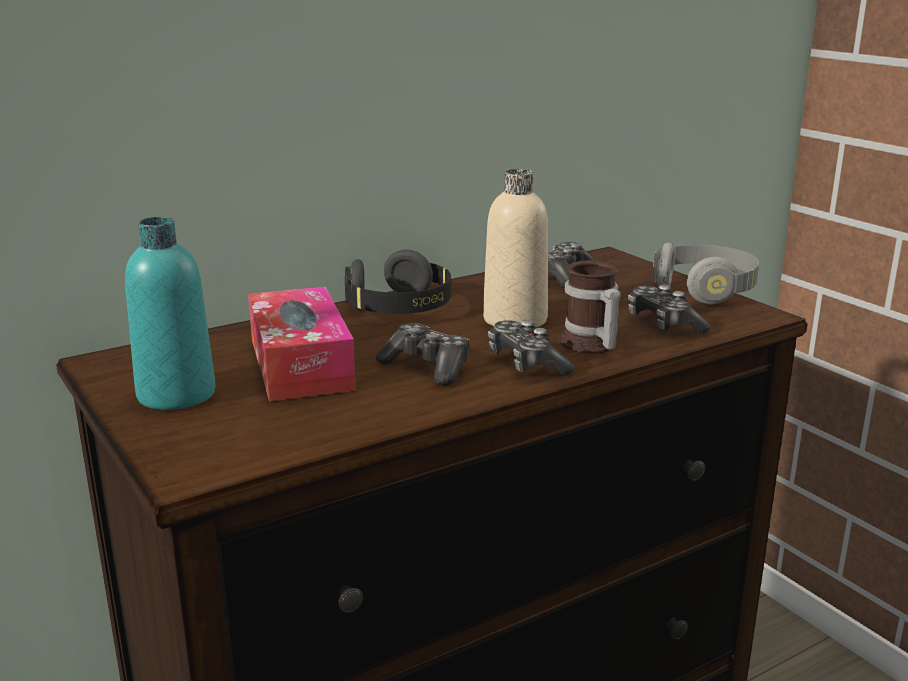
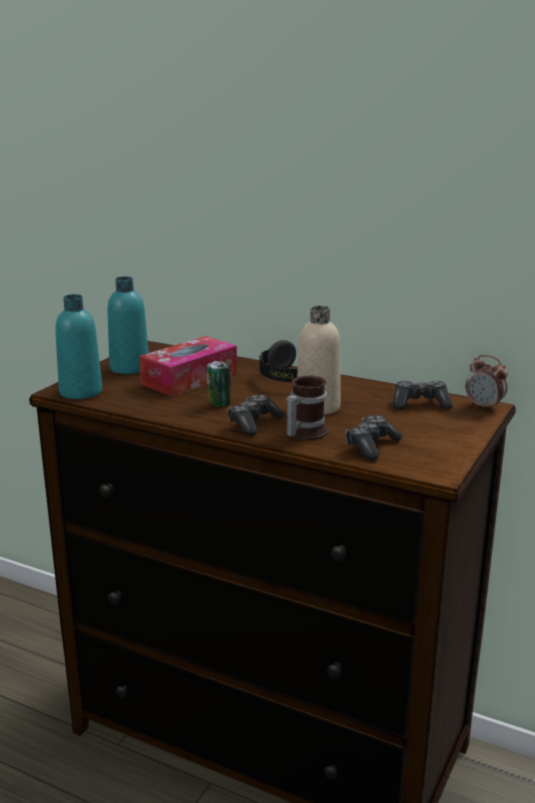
camera: 60 degrees right, 0 degrees up
game controller [376,323,470,385] -> can [206,361,231,407]
grey headphones [653,243,759,304] -> none
none -> turquoise bottle [55,294,102,399]
none -> alarm clock [465,355,508,411]

